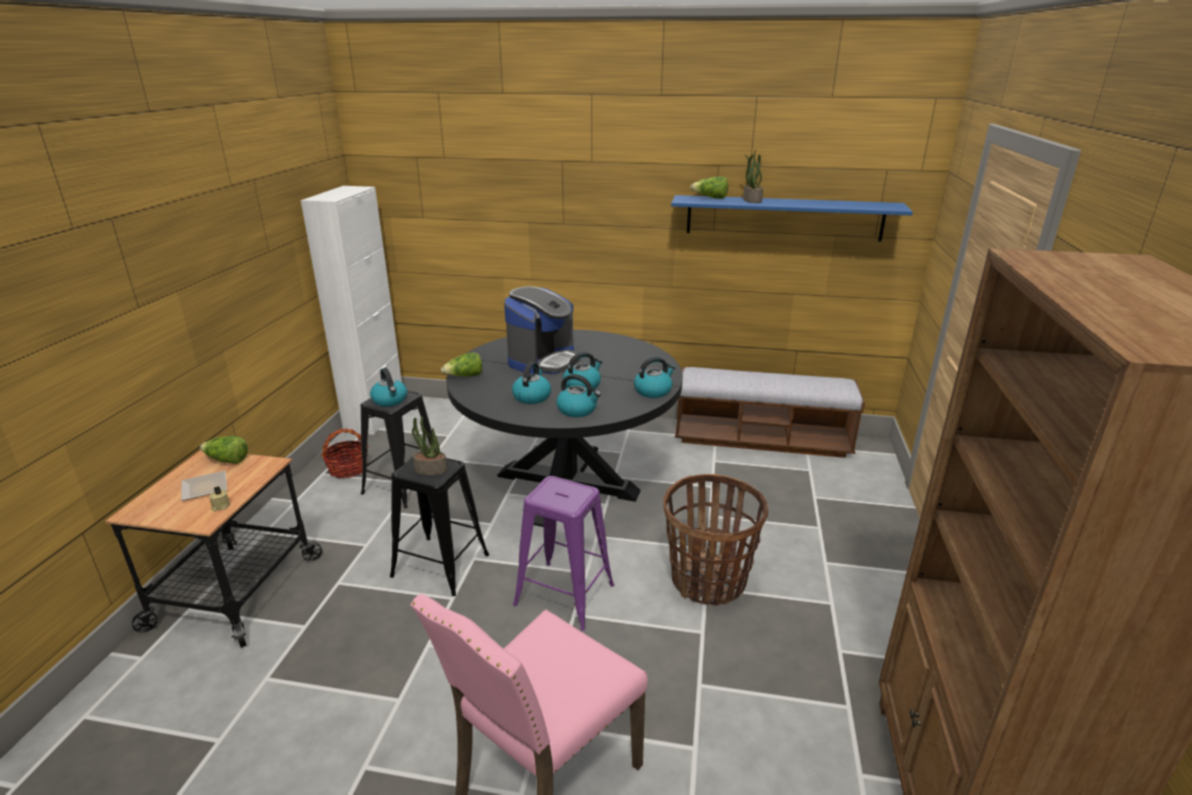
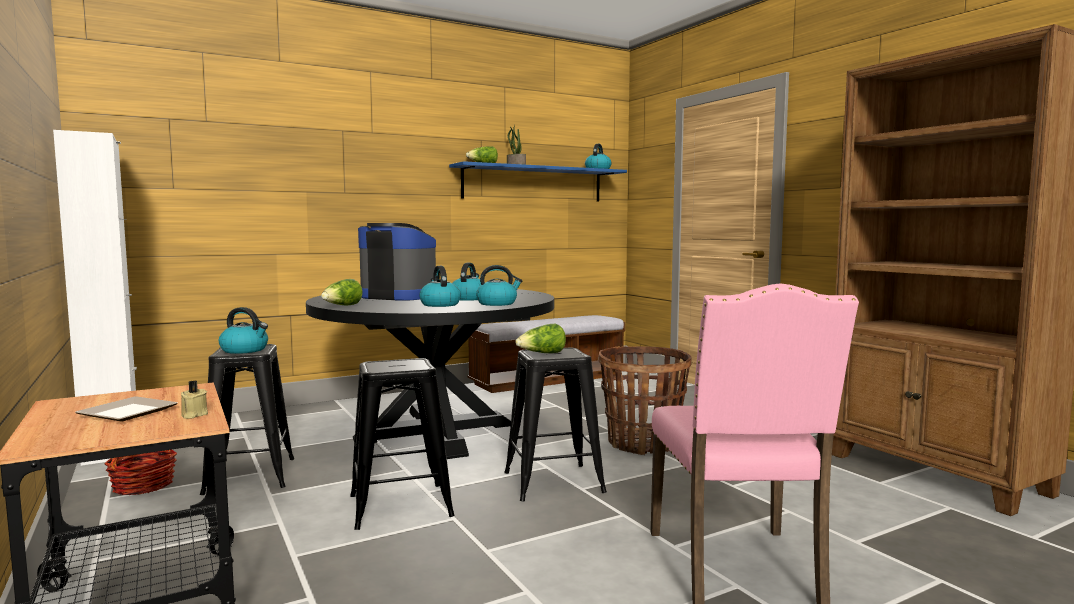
camera: 40 degrees left, 20 degrees down
lettuce [200,436,248,464] -> lettuce moved to [515,324,566,353]
potted plant [412,416,447,475] -> none
coffee machine [504,286,581,374] -> coffee machine turned 60 degrees counterclockwise [358,223,436,301]
purple stool [513,476,614,630] -> black stool [504,348,607,501]
kettle [634,357,675,398] -> kettle moved to [585,144,612,169]

